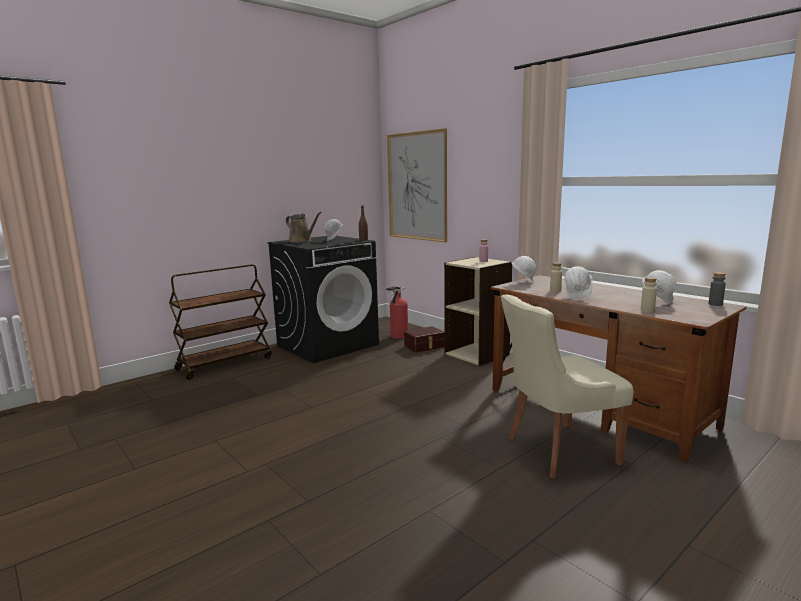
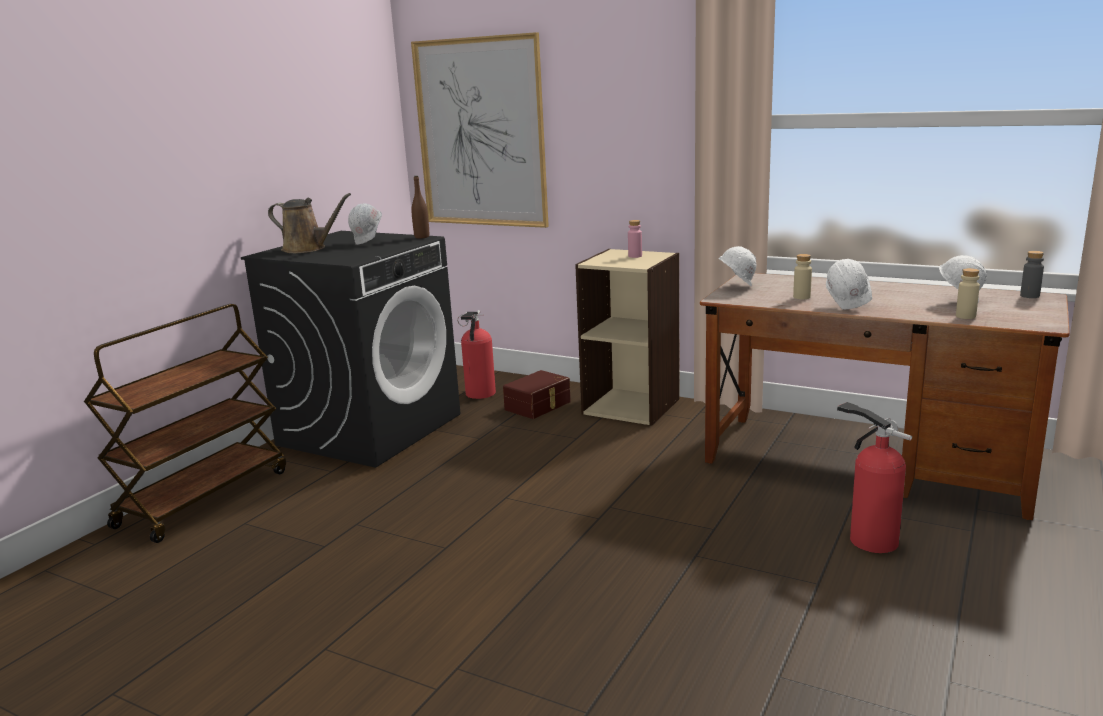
camera: 20 degrees left, 5 degrees up
beige chair [501,295,633,478] -> fire extinguisher [837,402,912,553]

